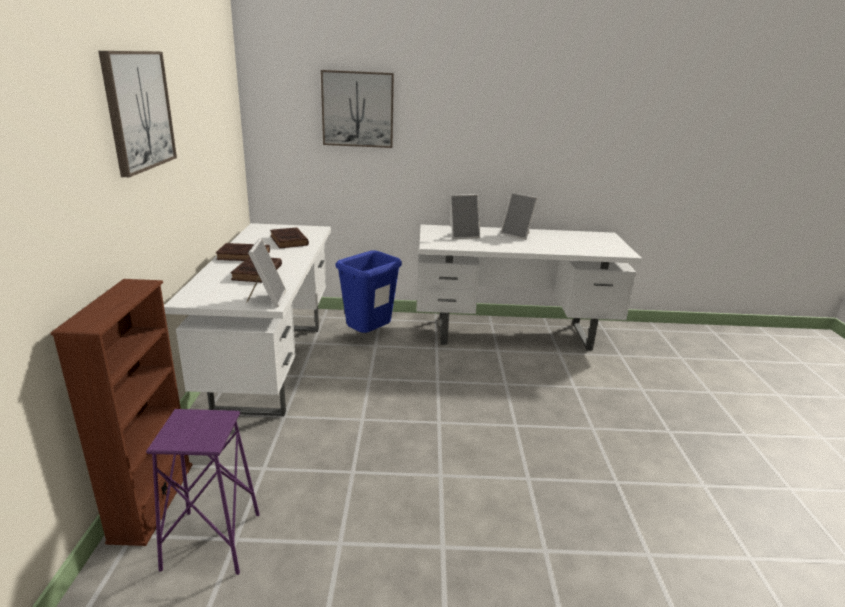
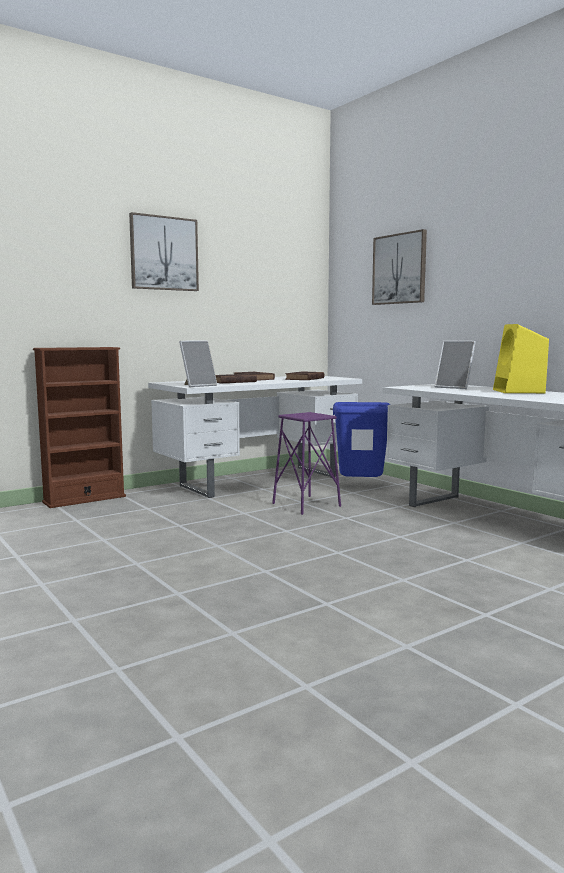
camera: 55 degrees right, 15 degrees down
purple stool [146,409,260,575] -> purple stool moved to [272,412,341,515]
picture frame [501,192,538,240] -> yellow speaker [493,324,549,393]

